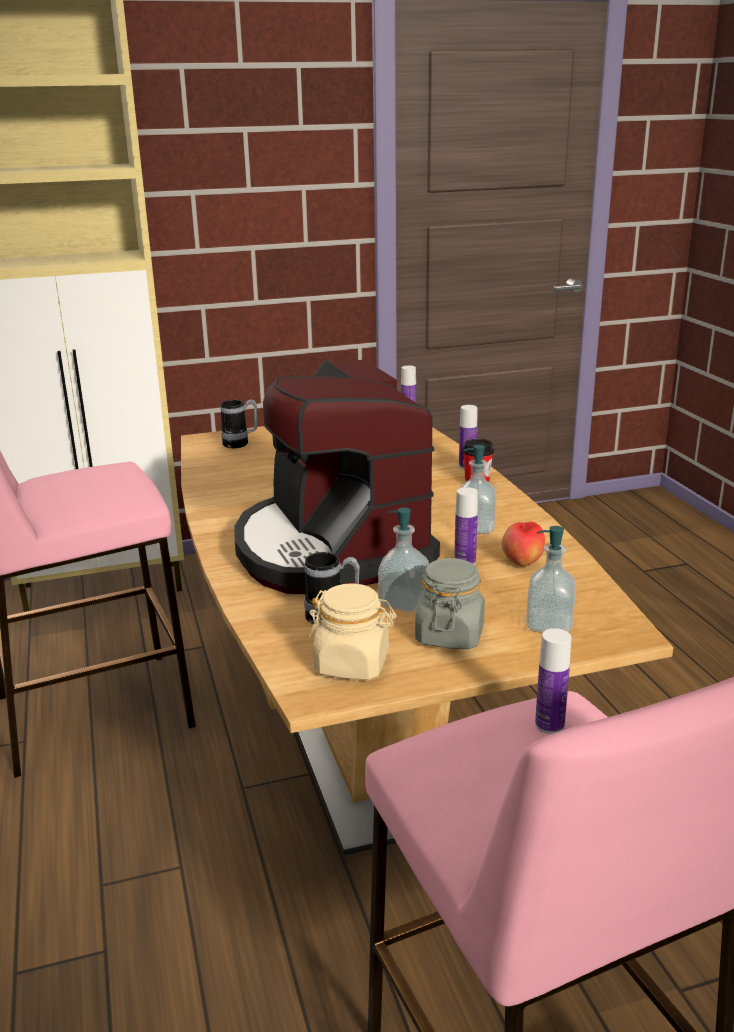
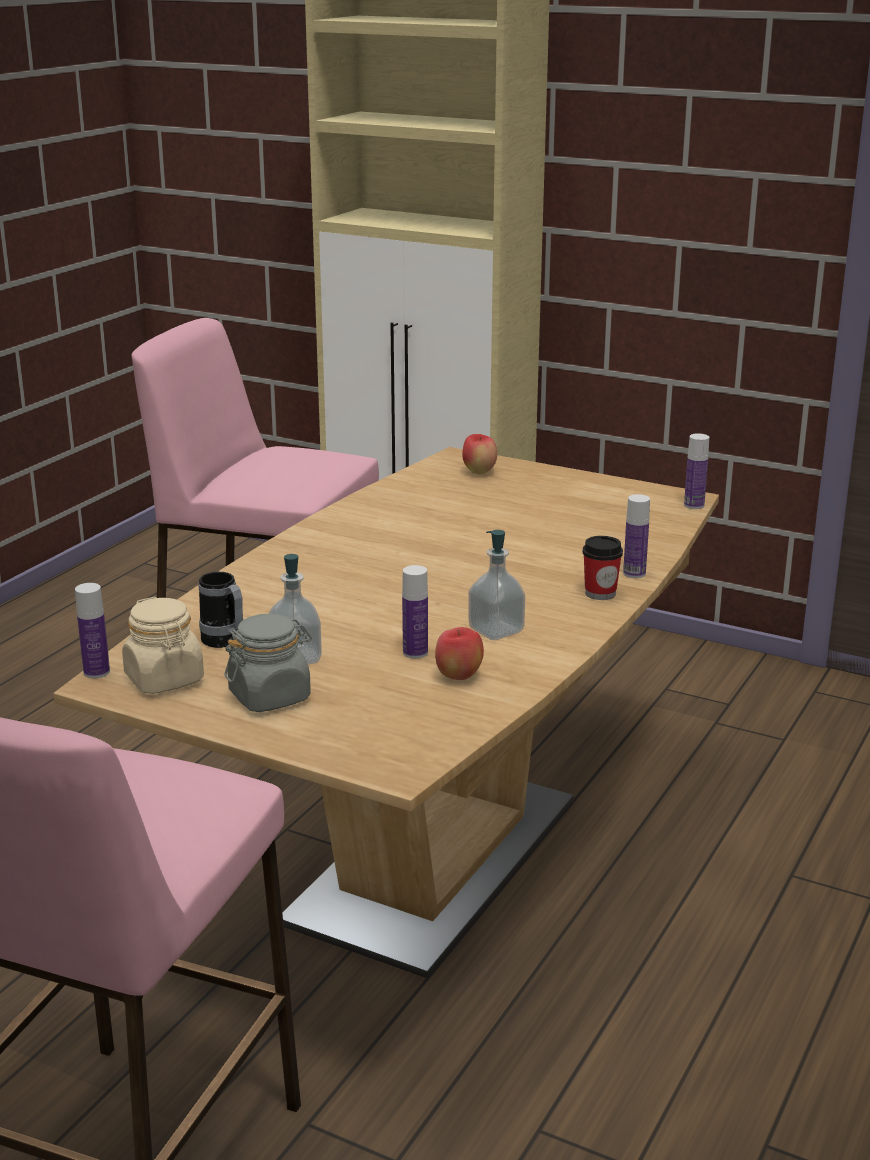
camera: 45 degrees right, 0 degrees up
mug [221,399,258,448] -> apple [462,434,497,474]
coffee machine [234,360,440,594] -> none
soap dispenser [526,526,576,633] -> none
bottle [535,628,571,734] -> bottle moved to [75,583,110,679]

